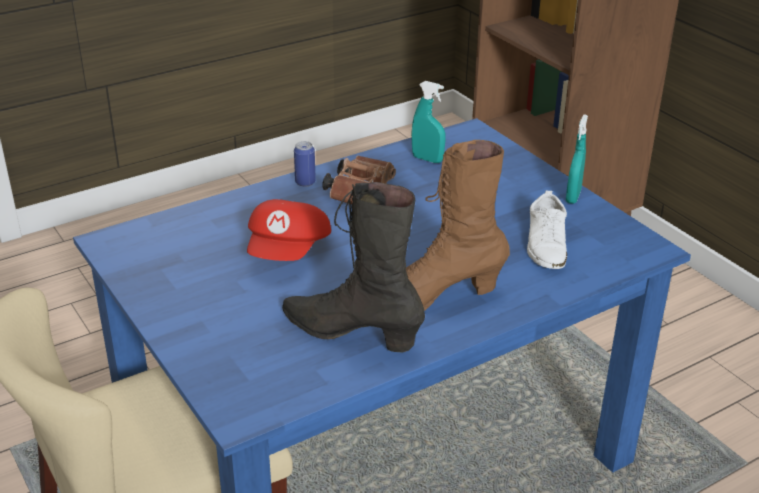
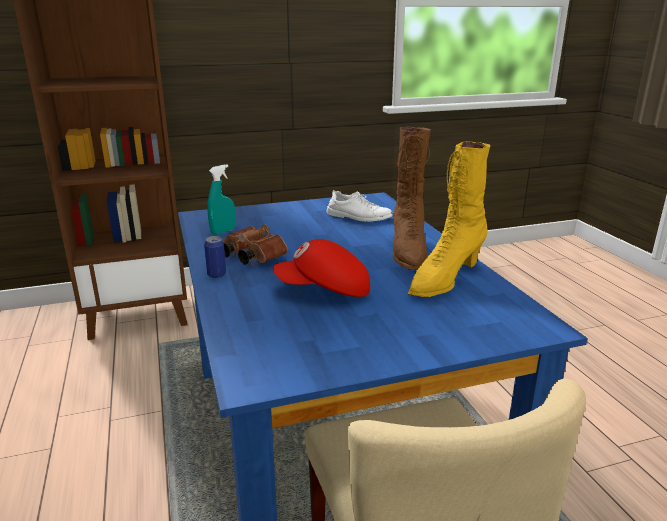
camera: 75 degrees left, 10 degrees down
red cap [247,199,331,261] -> red cap turned 150 degrees clockwise [273,239,370,297]
black boot [282,182,425,353] -> yellow boot [408,142,490,297]
turquoise spray bottle [566,114,588,204] -> none

